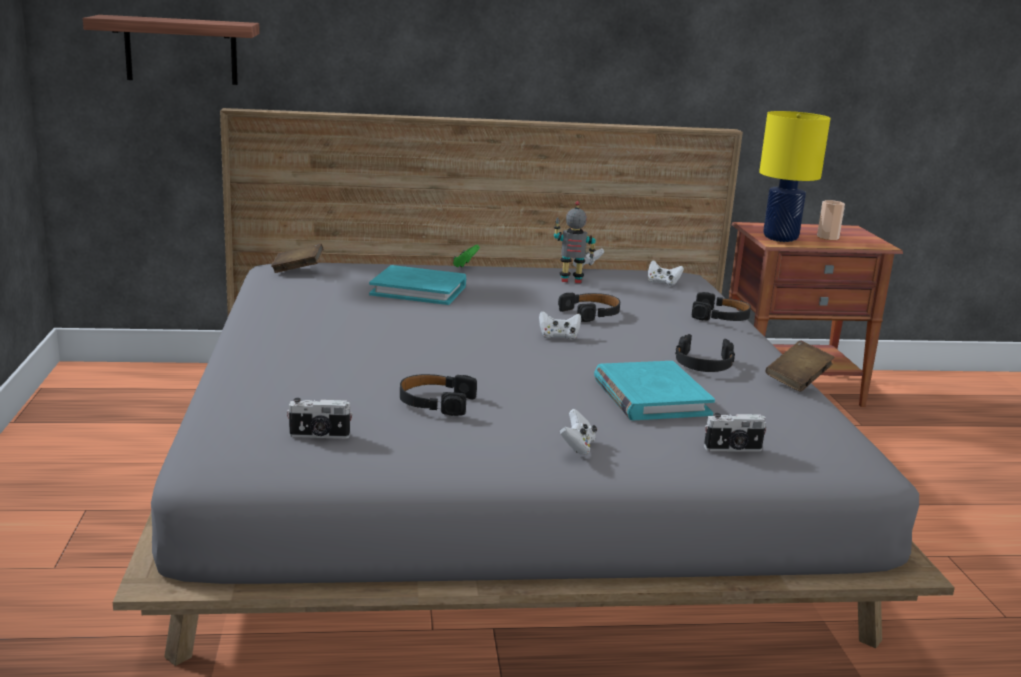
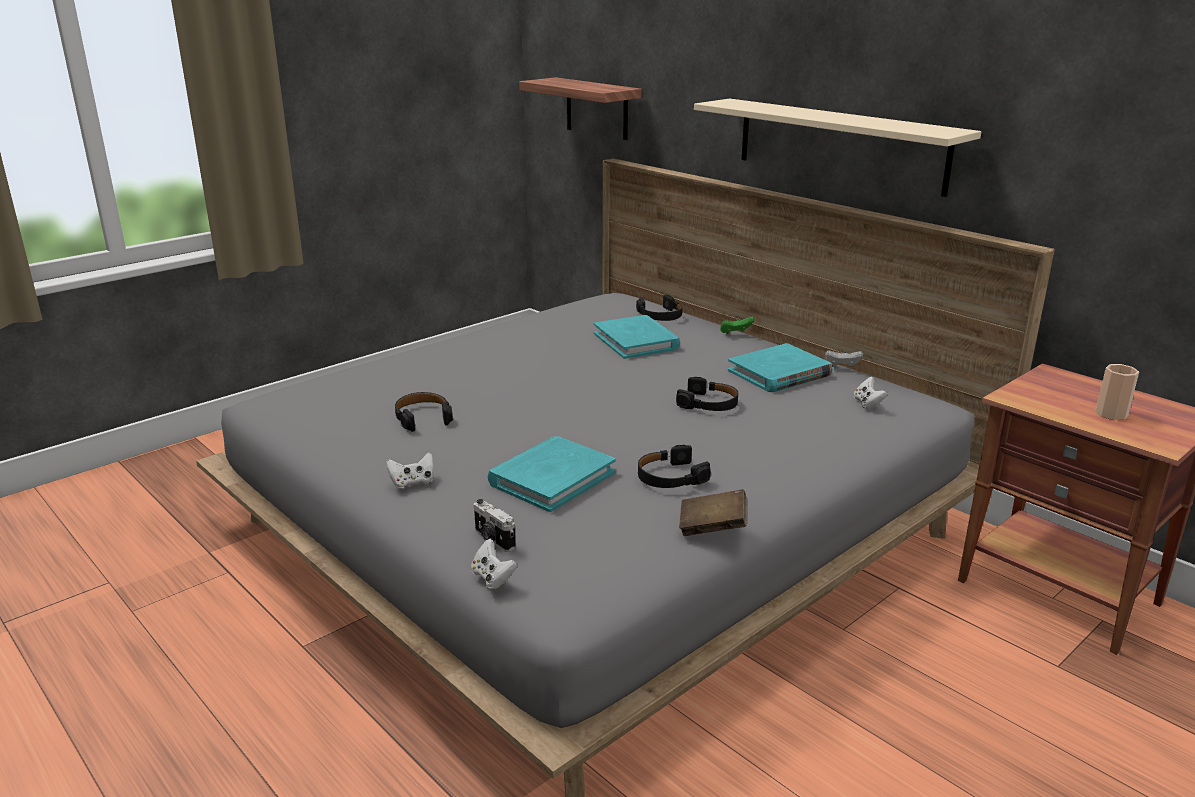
camera: 55 degrees right, 5 degrees up
brown book [271,244,324,273] -> none
camera [287,398,353,439] -> none
white game controller [539,311,581,340] -> white game controller moved to [471,539,517,589]
toy robot [554,201,596,283] -> turquoise book [728,343,833,392]
black headphones [692,292,751,321] -> black headphones moved to [636,294,683,321]
yellow table lamp [759,111,830,242] -> none
none -> beige shelf [694,99,981,197]

